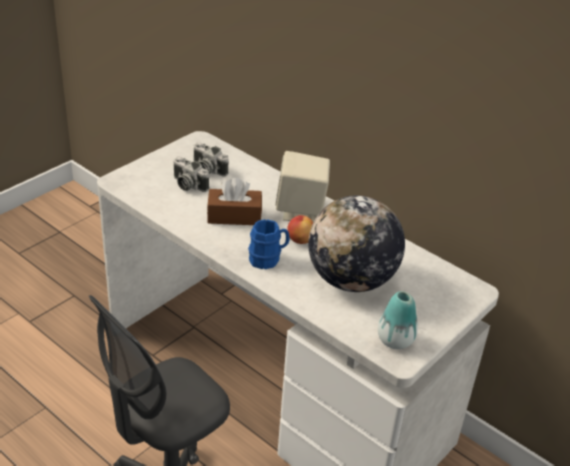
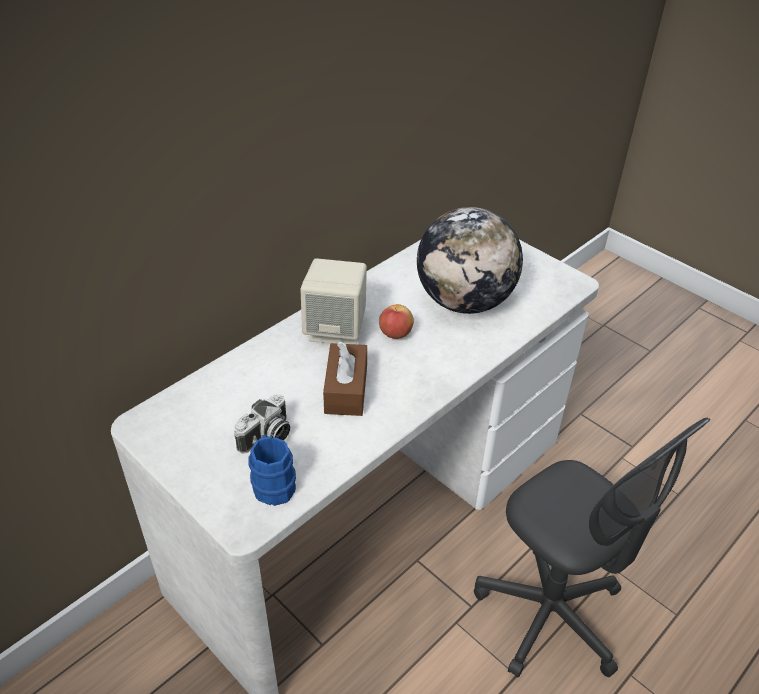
camera: 85 degrees left, 5 degrees up
camera [194,142,229,177] -> none
blue mug [248,219,290,269] -> blue mug moved to [248,435,296,506]
vase [378,291,418,349] -> none

